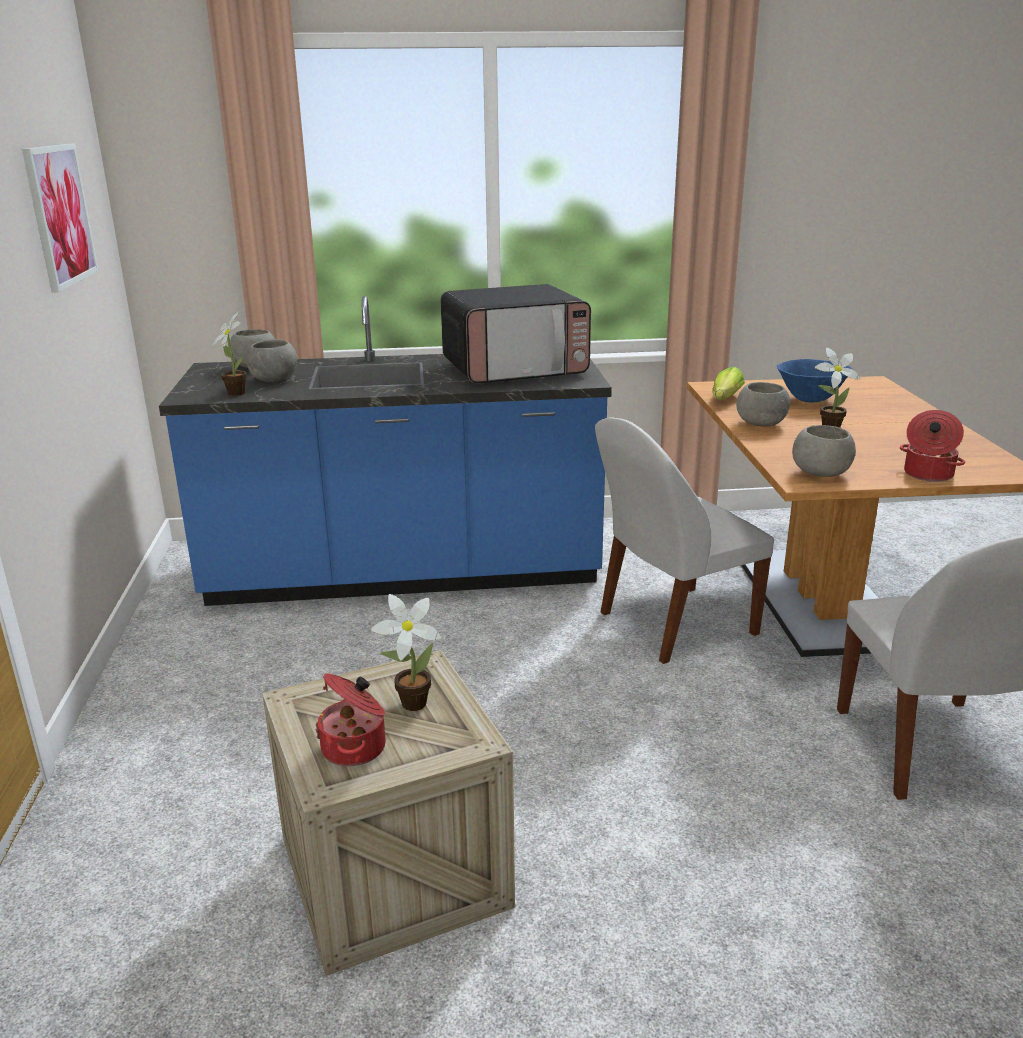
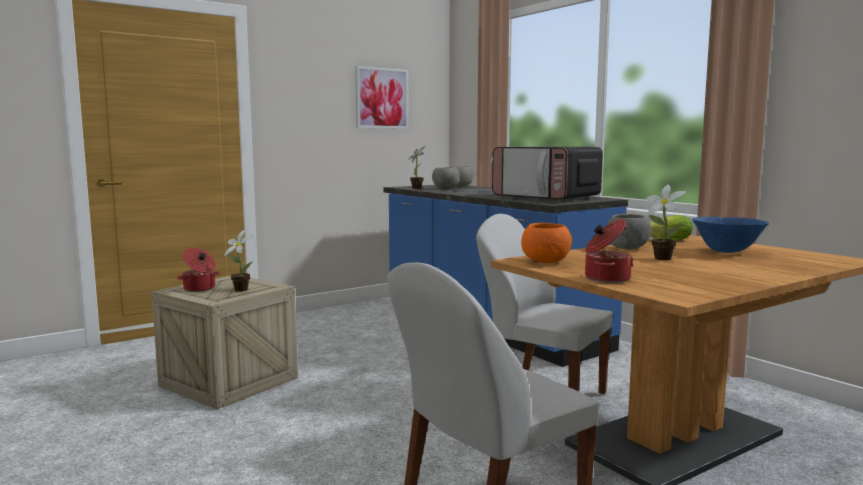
camera: 60 degrees right, 15 degrees down
grey bowl [792,425,856,477] -> orange bowl [521,223,572,263]

